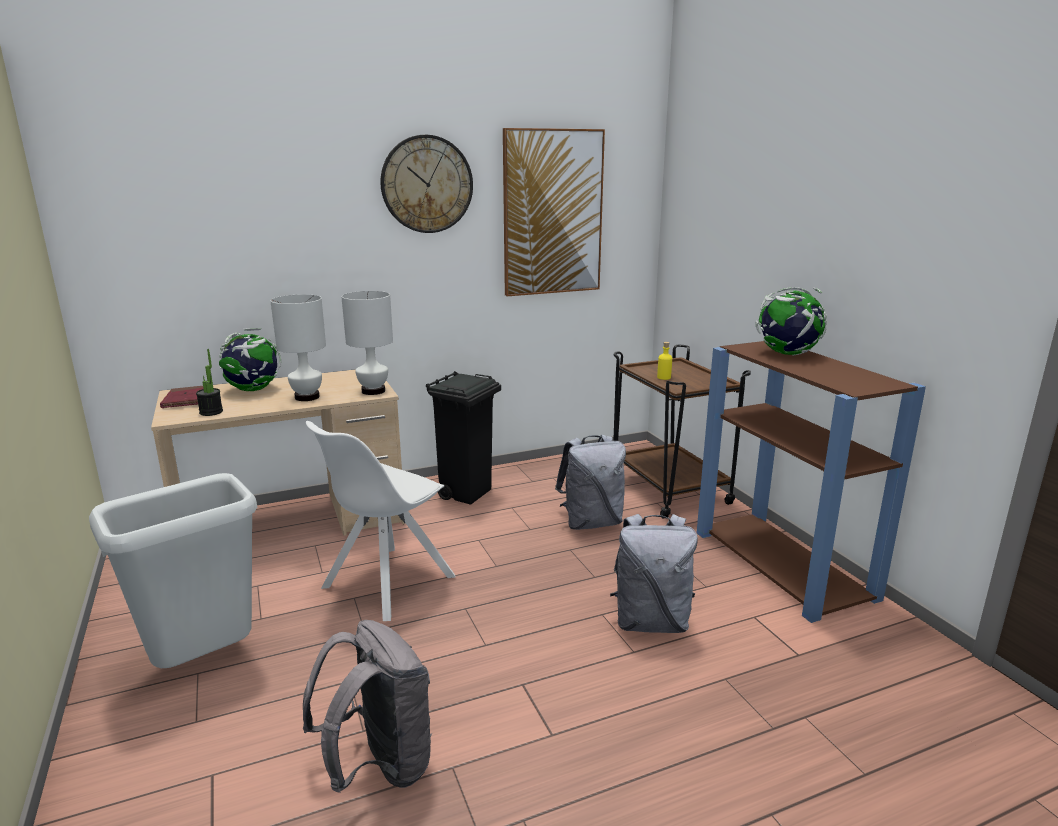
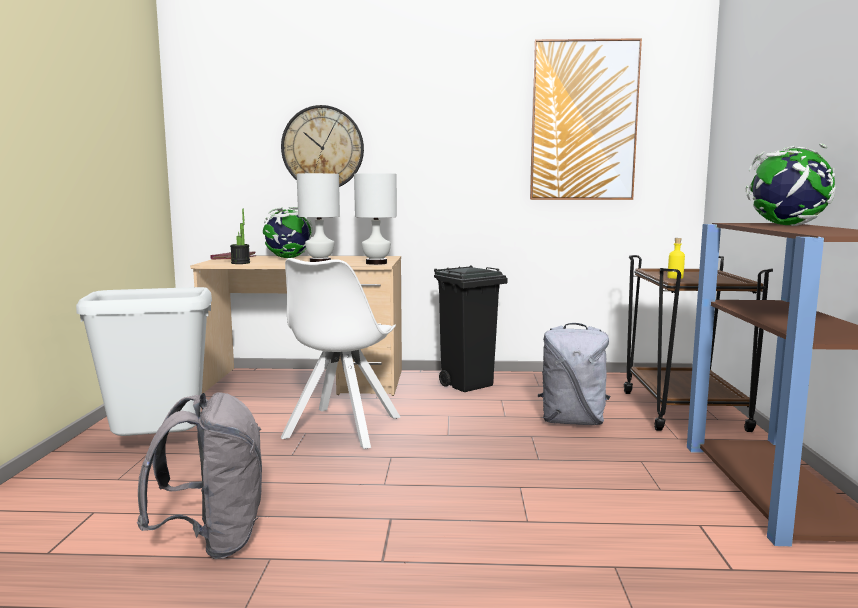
camera: 25 degrees right, 10 degrees down
white chair [306,421,455,621] -> white chair turned 45 degrees counterclockwise [281,258,401,449]
wall clock [380,135,473,233] -> wall clock moved to [281,105,364,187]
grey backpack [610,514,698,633] -> none

